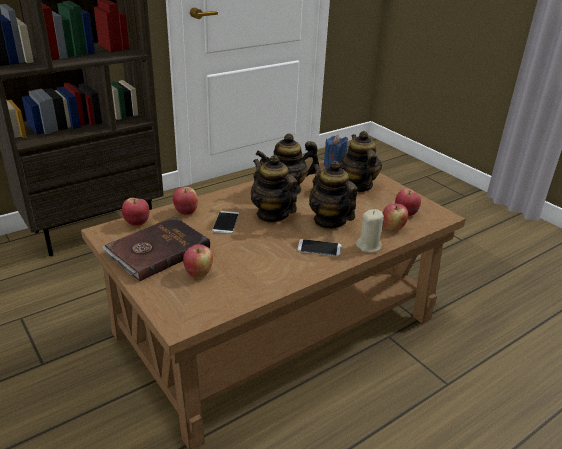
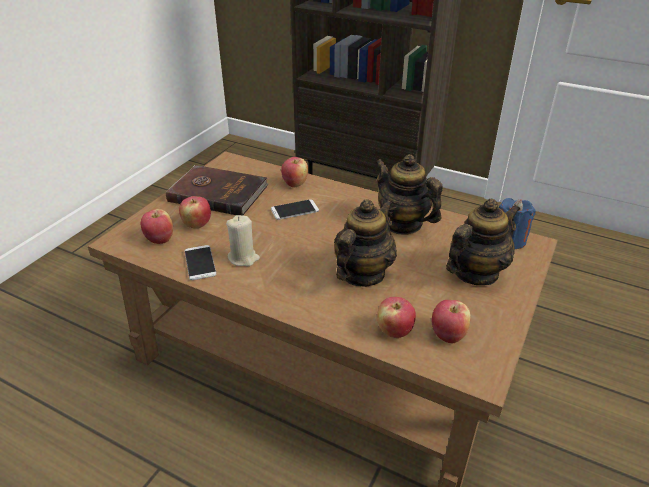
camera: 65 degrees right, 5 degrees up
apple [122,198,149,226] -> apple moved to [141,209,173,244]
teapot [251,155,298,223] -> none
phone [297,239,341,257] -> phone moved to [185,245,216,280]
beige candle [356,209,384,253] -> beige candle moved to [226,215,260,266]

